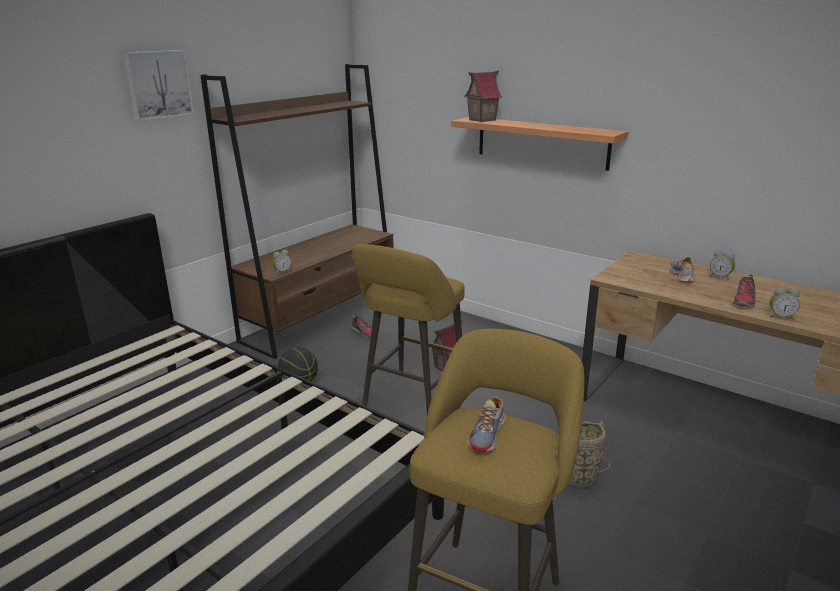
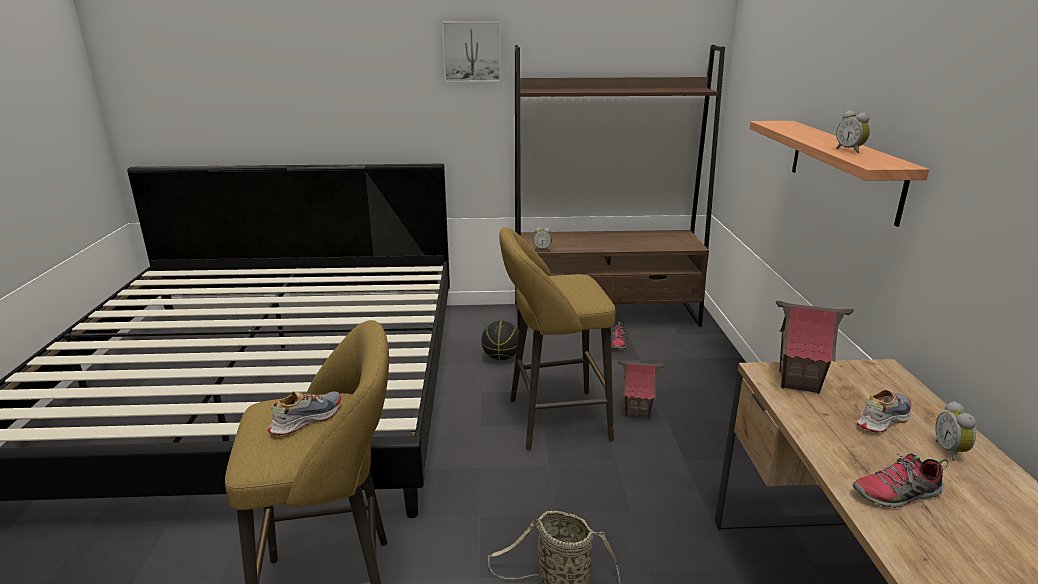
camera: 50 degrees right, 0 degrees up
toy house [464,71,502,122] -> toy house moved to [776,301,854,394]
shoe [468,396,506,453] -> shoe turned 150 degrees clockwise [267,391,341,435]
alarm clock [770,287,800,320] -> alarm clock moved to [836,111,870,153]

